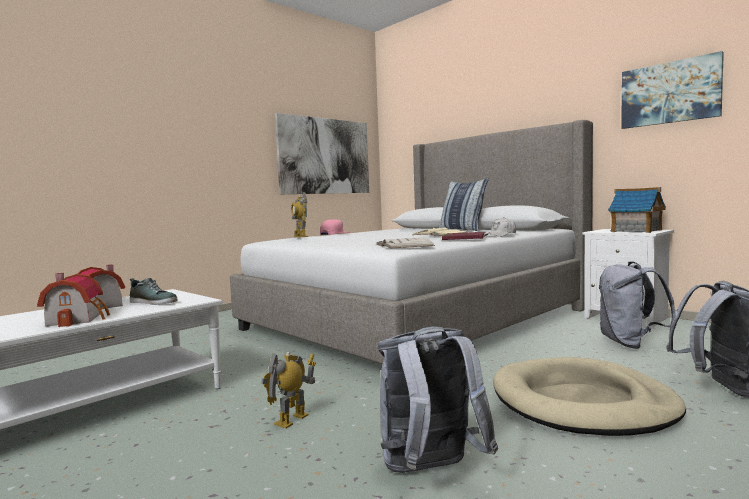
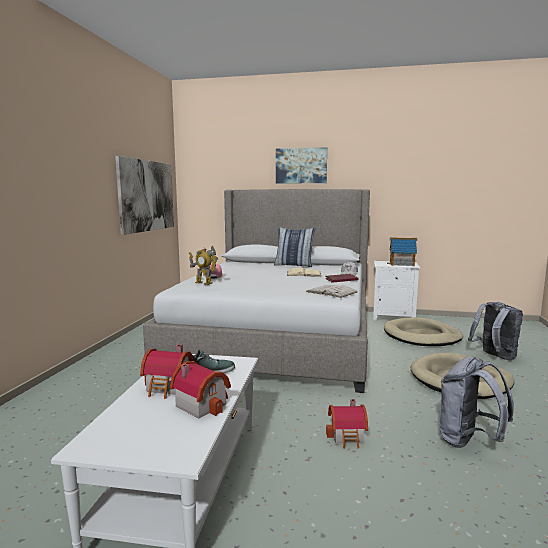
camera: 35 degrees left, 5 degrees up
toy robot [261,352,316,428] -> toy house [326,399,368,449]
grey backpack [599,261,675,349] -> beige dog bed [384,317,463,346]
picture [621,51,724,129] -> picture moved to [276,147,327,184]

